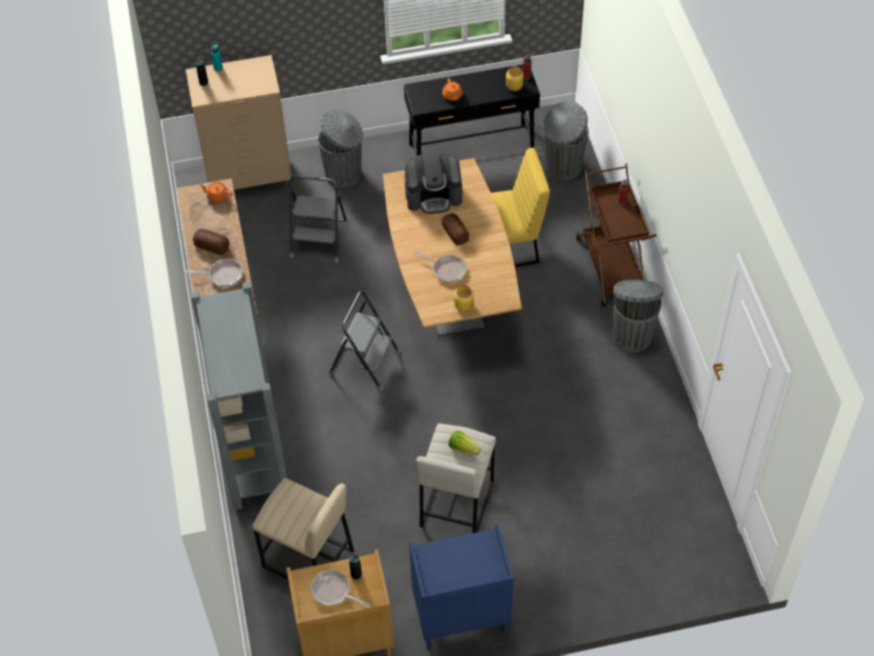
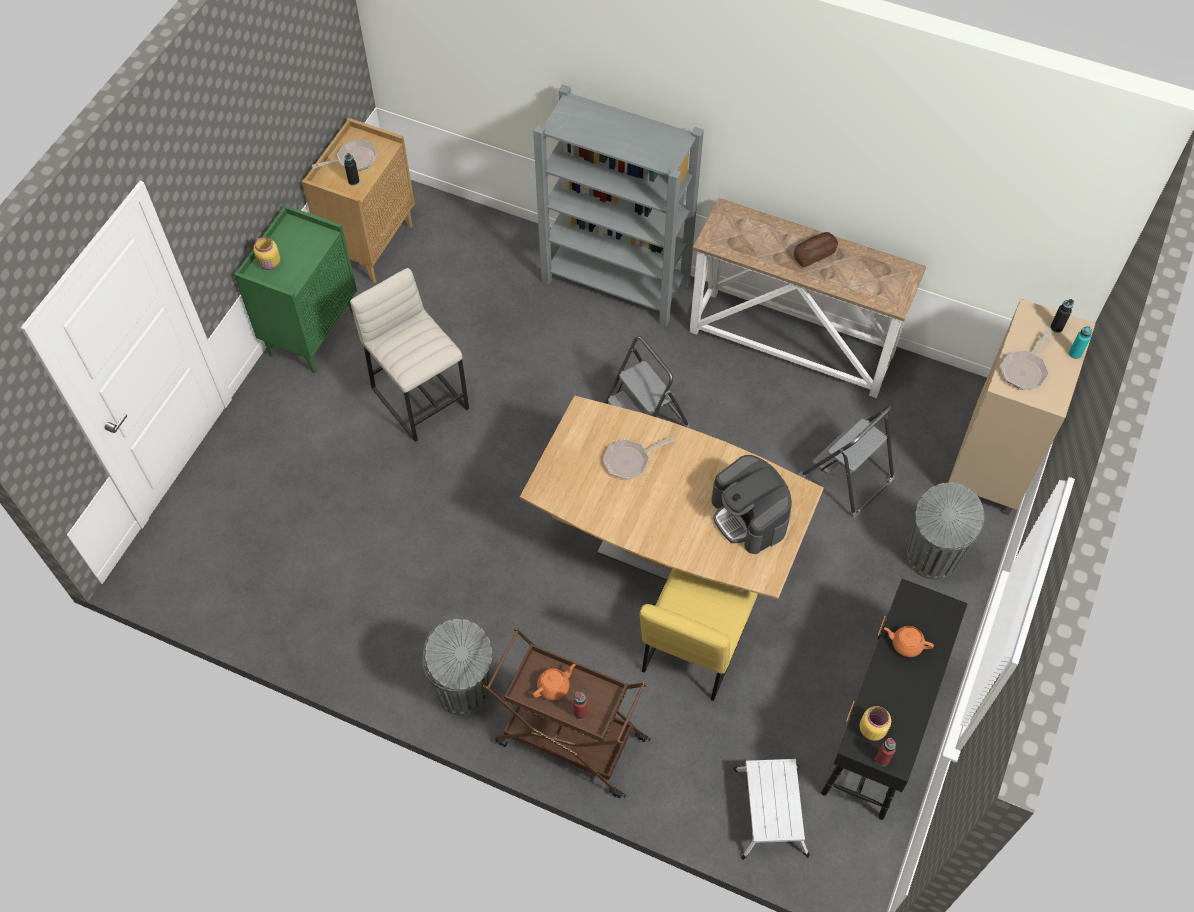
camera: 125 degrees right, 5 degrees up
frying pan [185,259,243,287] -> frying pan moved to [1000,331,1051,390]
orange teapot [199,182,233,203] -> orange teapot moved to [533,664,576,701]
beige stool [252,478,354,579] -> none
coffee machine [405,153,462,214] -> coffee machine turned 60 degrees counterclockwise [712,455,792,554]
blue cabinet [409,524,514,650] -> green cabinet [234,205,357,373]
bread [441,213,469,246] -> none
lettuce [449,430,481,455] -> none
yellow jar [454,285,474,312] -> yellow jar moved to [253,237,280,270]
grey trash can [543,101,589,180] -> white step ladder [733,759,810,860]

